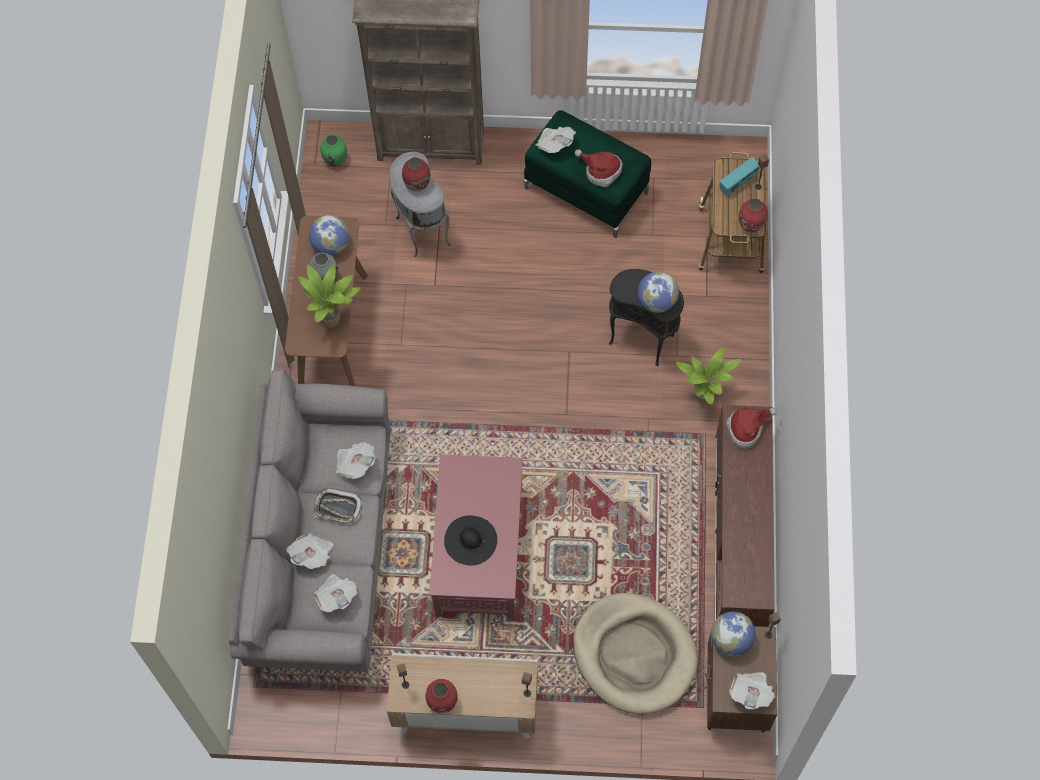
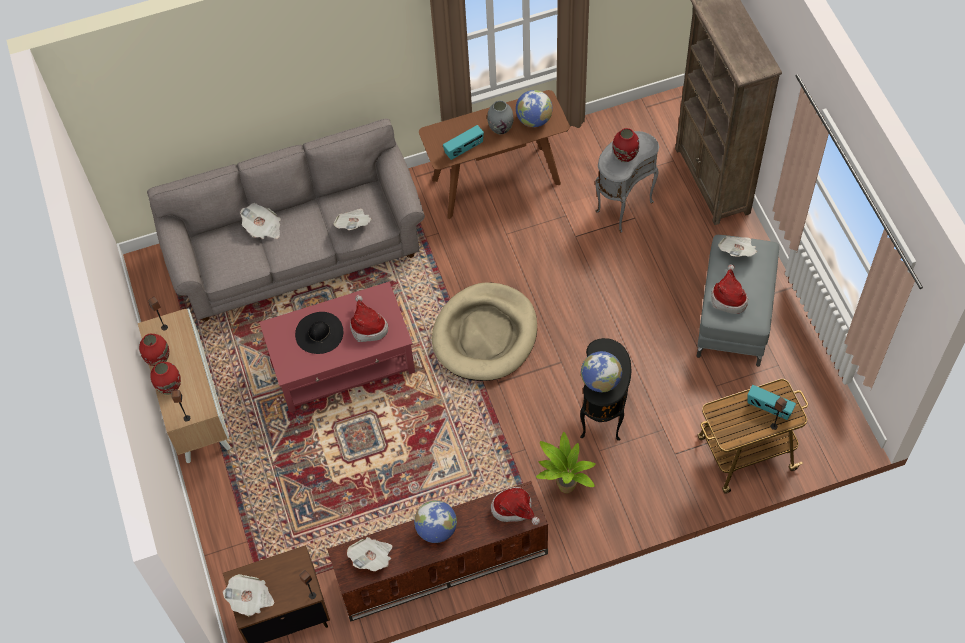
camera: 70 degrees right, 5 degrees down
potted plant [298,264,361,328] -> radio [443,125,484,160]
tray [313,488,362,524] -> none
newspaper [314,574,357,612] -> newspaper moved to [347,537,392,571]
green vase [321,134,347,167] -> none
green ottoman [524,110,651,238] -> grey ottoman [697,235,779,366]
beige dog bed [573,593,698,714] -> beige dog bed moved to [432,282,537,381]
globe [711,612,756,656] -> globe moved to [414,500,457,543]
red vase [739,199,768,233] -> red vase moved to [150,362,181,395]
none -> hat [350,295,388,342]

